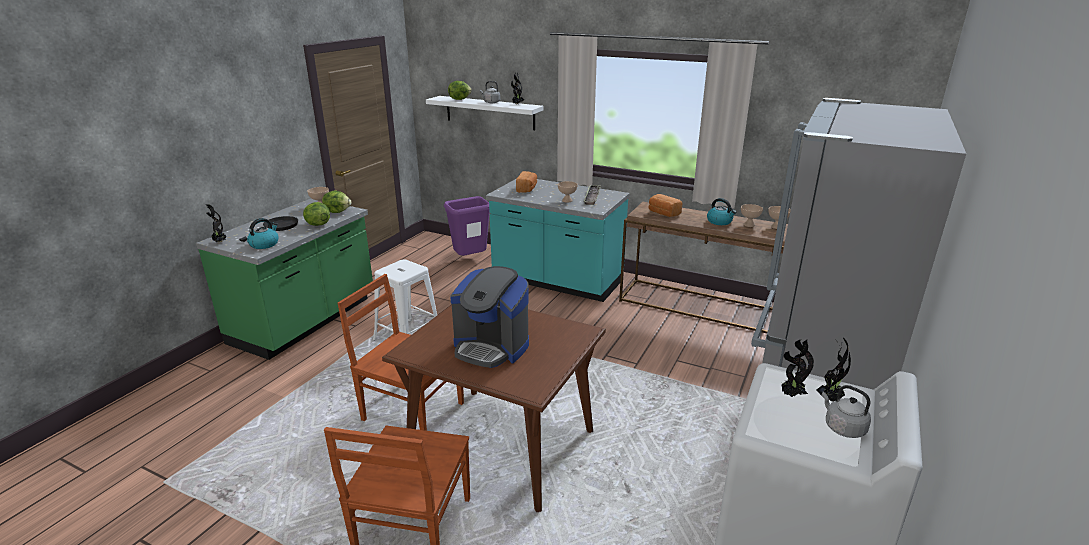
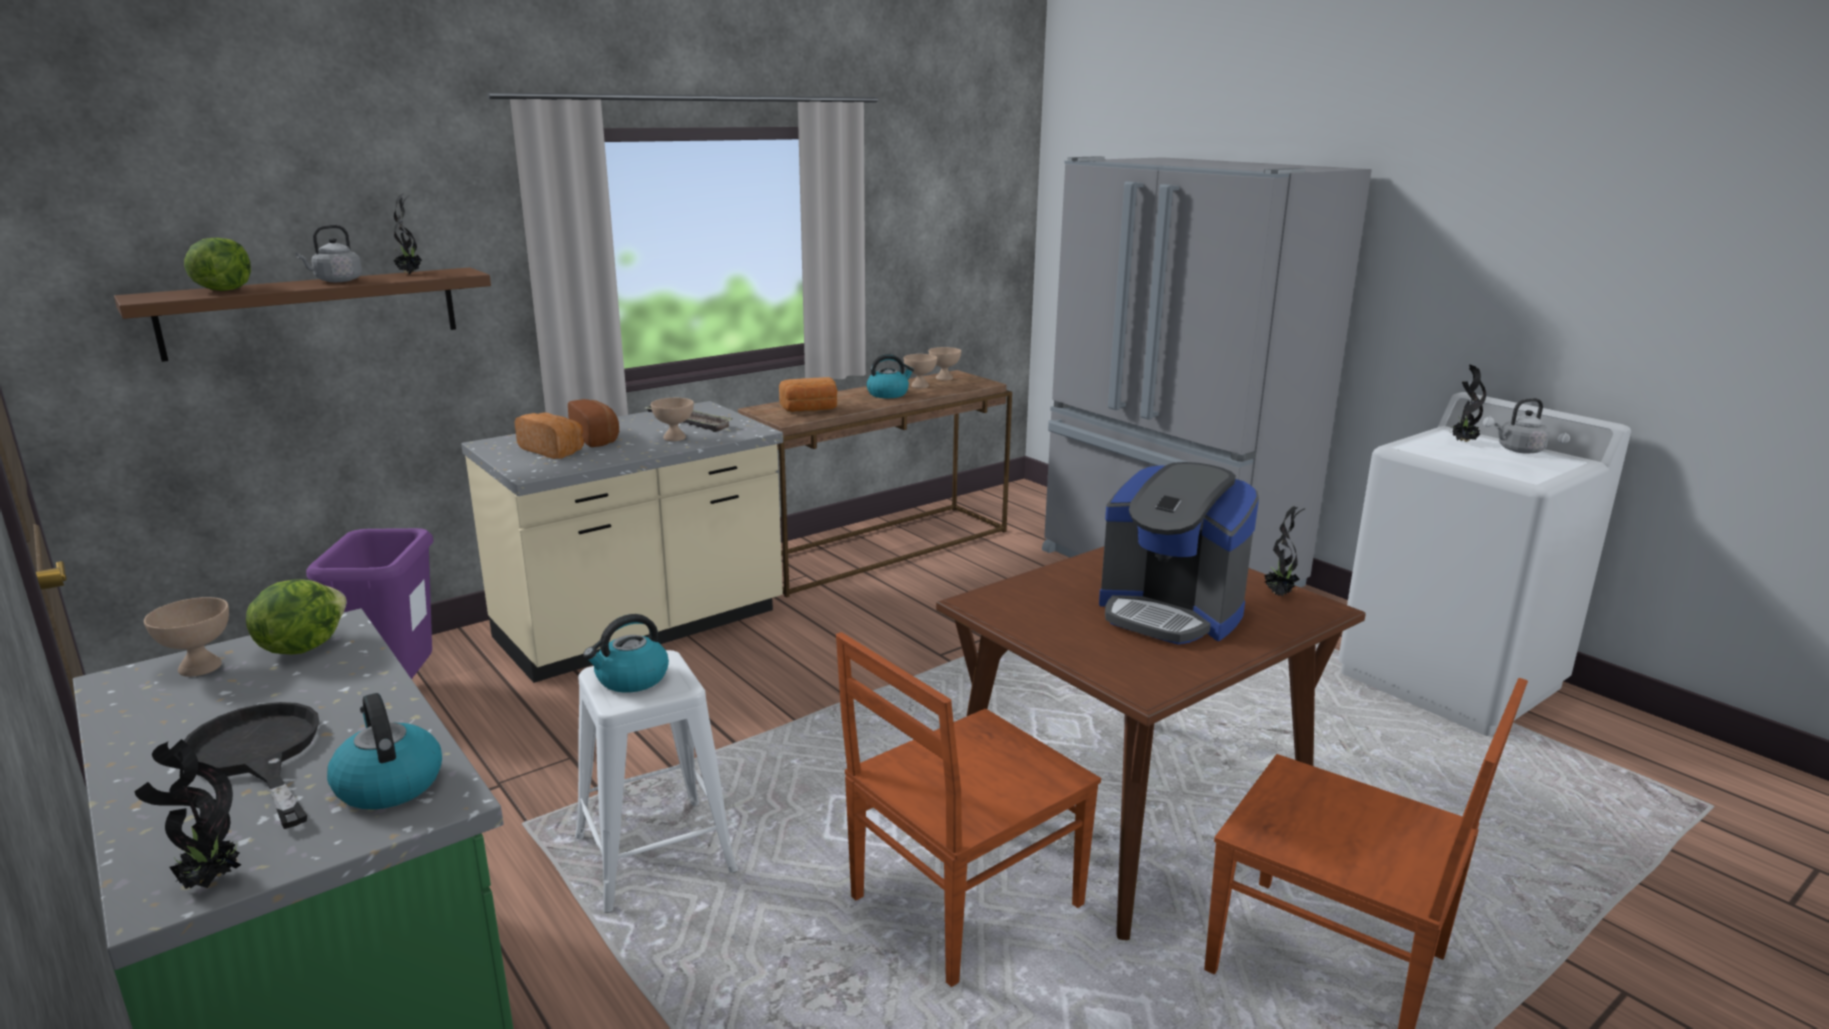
camera: 65 degrees left, 5 degrees down
lettuce [303,202,330,226] -> none
white shelf [426,96,544,130] -> brown shelf [114,267,491,362]
coffee machine [450,266,529,368] -> coffee machine turned 75 degrees clockwise [1099,462,1259,645]
turquoise counter [486,179,630,302] -> beige counter [461,401,783,683]
potted plant [781,340,814,397] -> potted plant moved to [1264,506,1305,596]
none -> bread [568,399,619,447]
none -> kettle [583,614,669,692]

